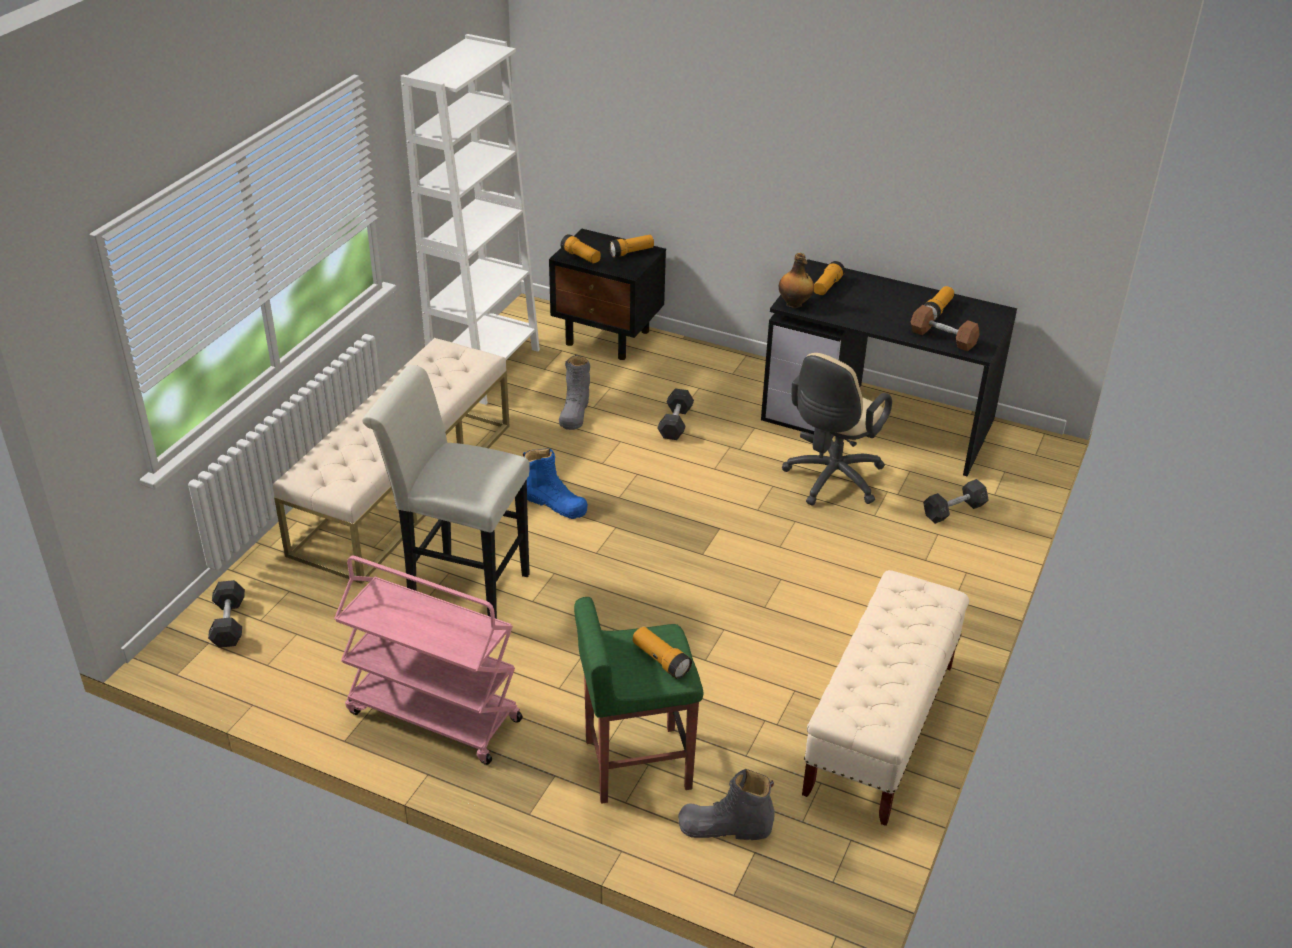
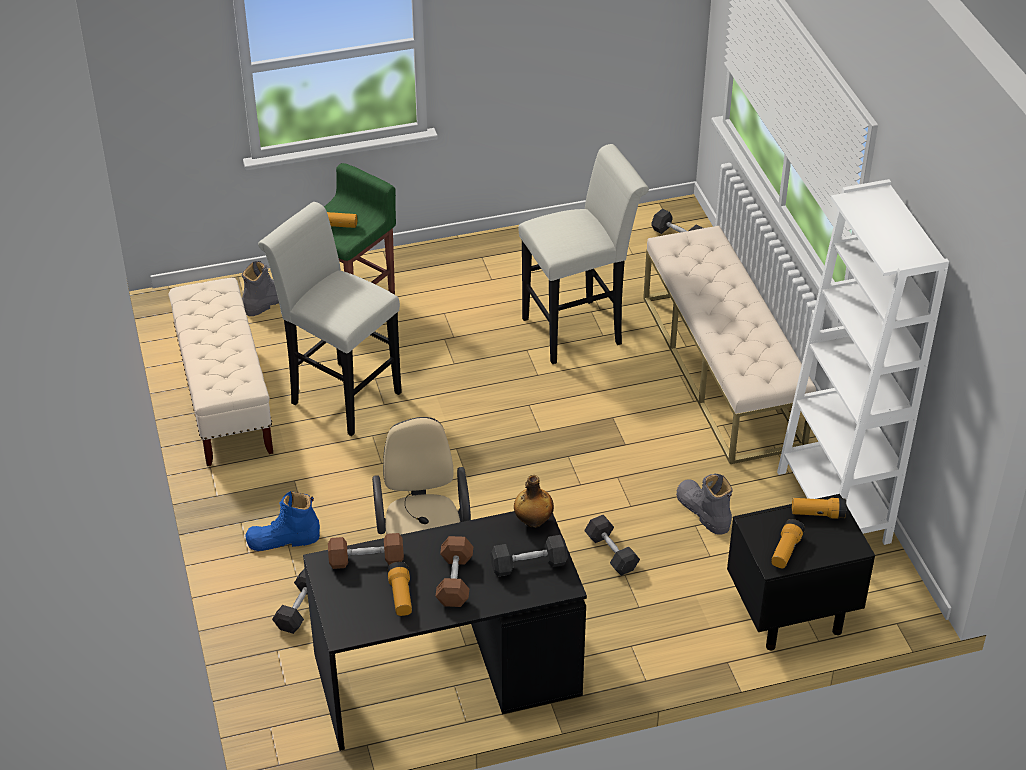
camera: 140 degrees right, 5 degrees up
pink cart [334,556,523,765] -> none
blue boot [523,448,588,519] -> blue boot moved to [246,491,320,551]
flashlight [814,261,845,295] -> grey dumbbell [490,535,568,576]
none -> white stool [258,202,402,436]
none -> brown dumbbell [436,536,473,607]

